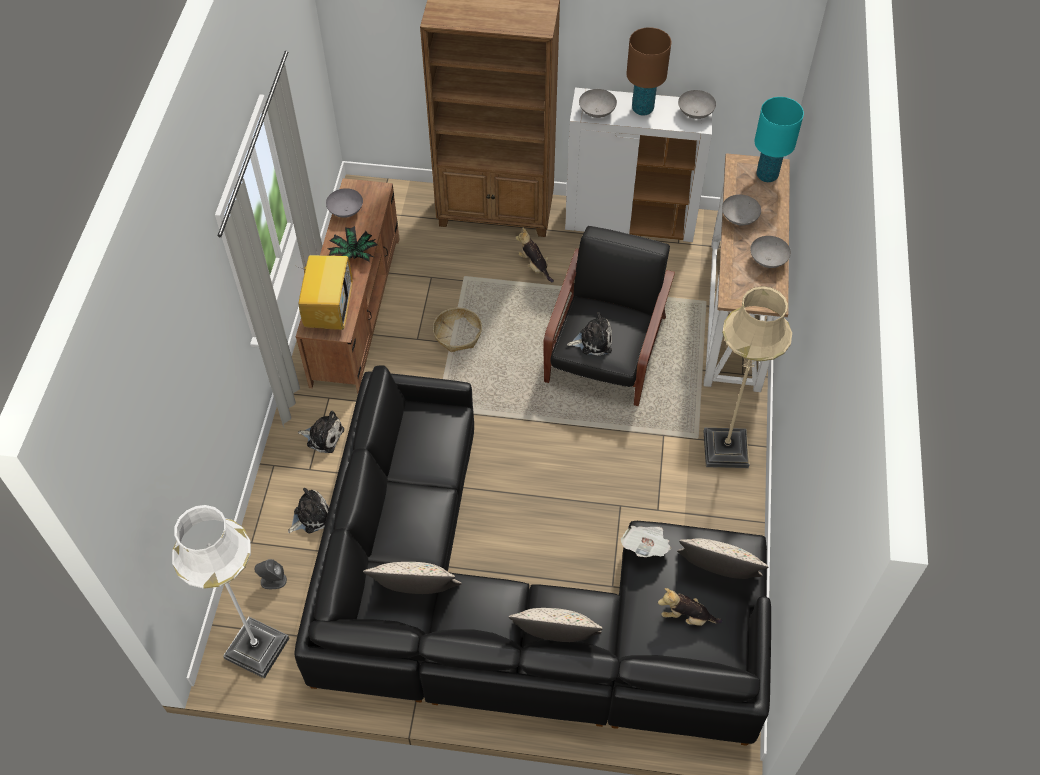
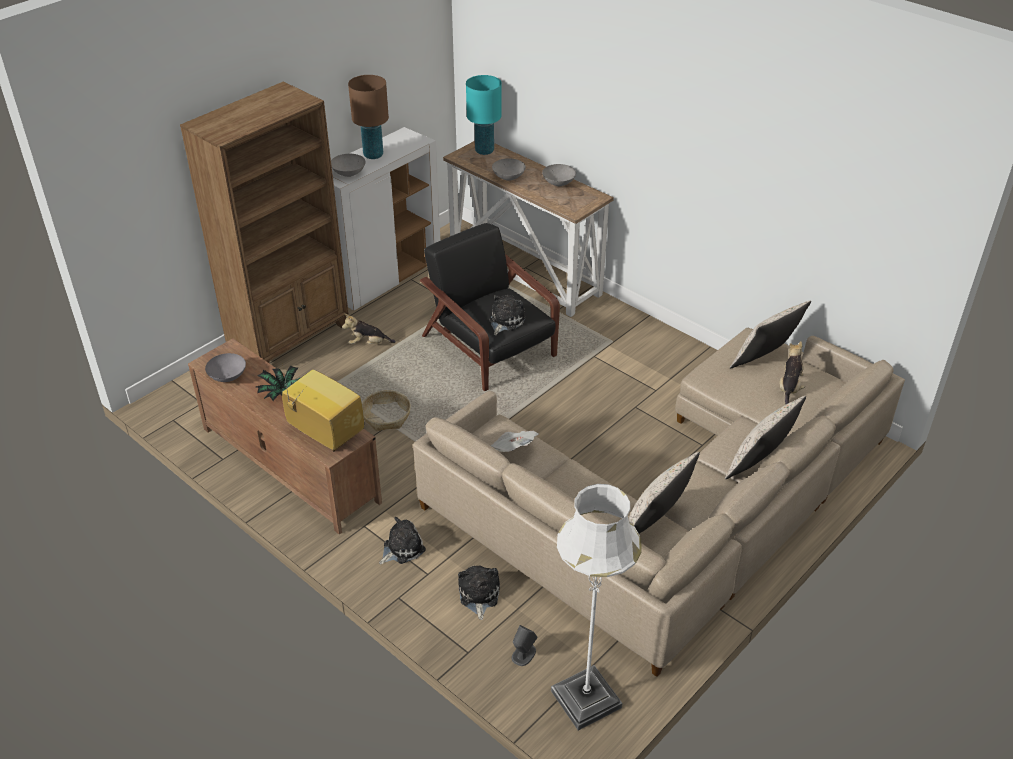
camera: 55 degrees left, 15 degrees down
black sofa [294,365,771,746] -> beige sofa [413,328,905,677]
newspaper [621,526,671,557] -> newspaper moved to [490,431,539,452]
plush toy [658,588,722,626] -> plush toy turned 150 degrees clockwise [779,341,805,404]
grey bowl [678,90,716,119] -> none
beige floor lamp [703,286,792,468] -> none

